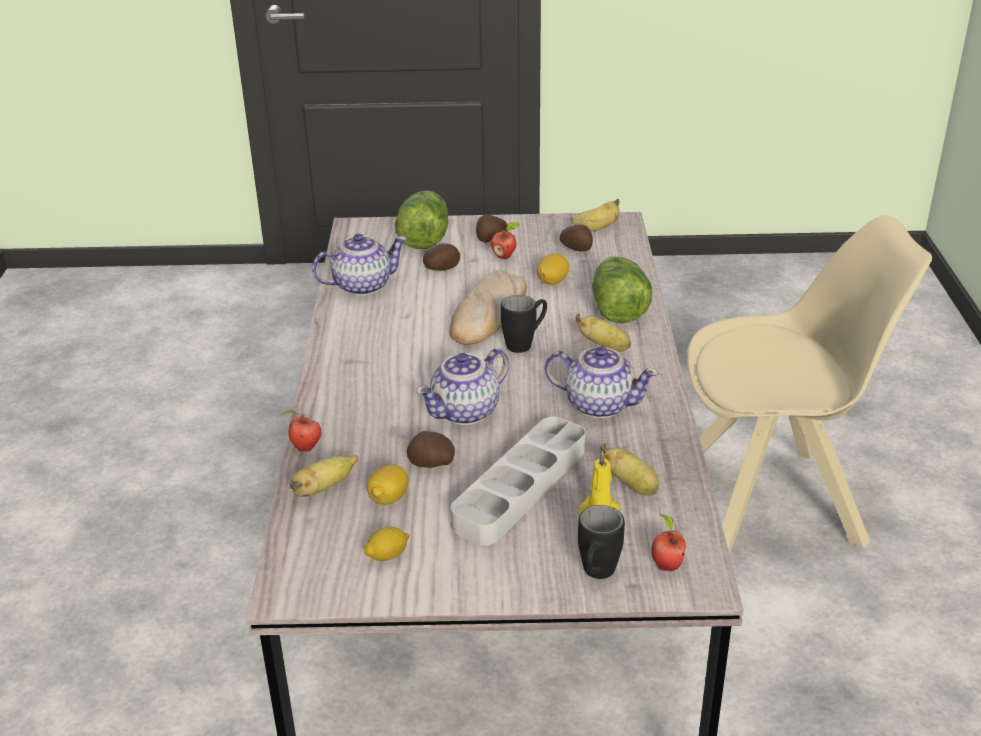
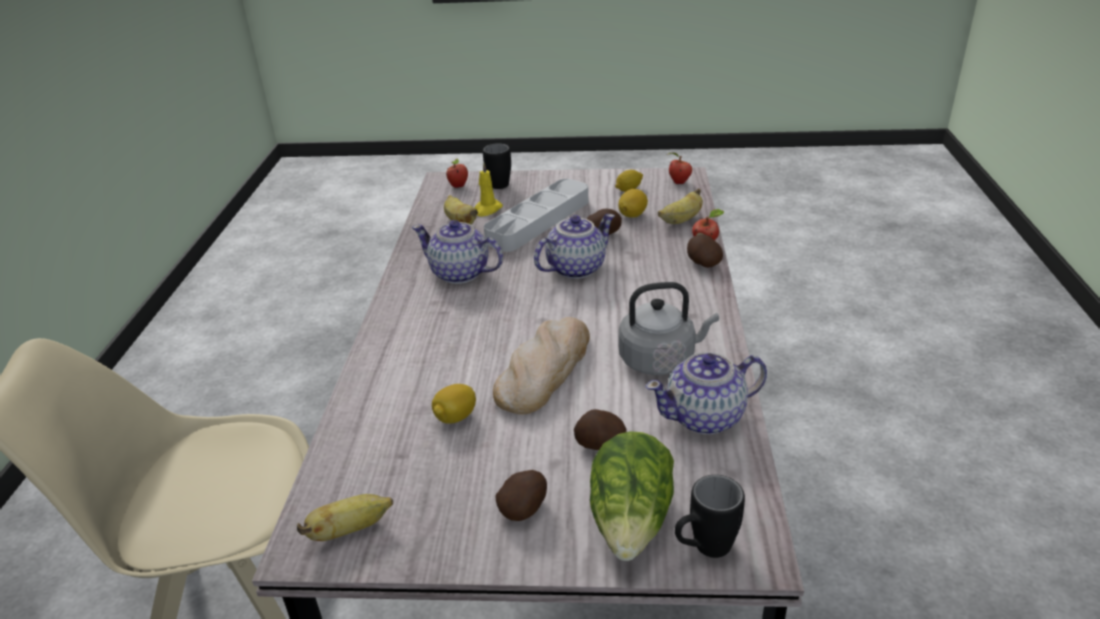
camera: 175 degrees left, 0 degrees up
apple [491,222,520,259] -> apple moved to [667,153,692,184]
black mug [501,295,547,353] -> black mug moved to [675,475,745,558]
potato [560,224,593,251] -> potato moved to [687,234,723,268]
banana [575,313,631,352] -> none
lettuce [592,256,652,323] -> none
none -> grey kettle [619,282,719,375]

